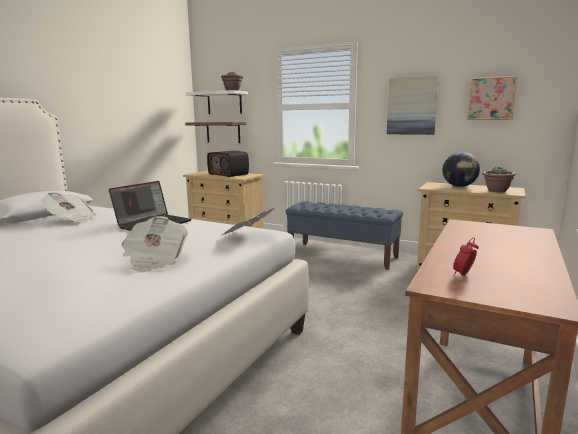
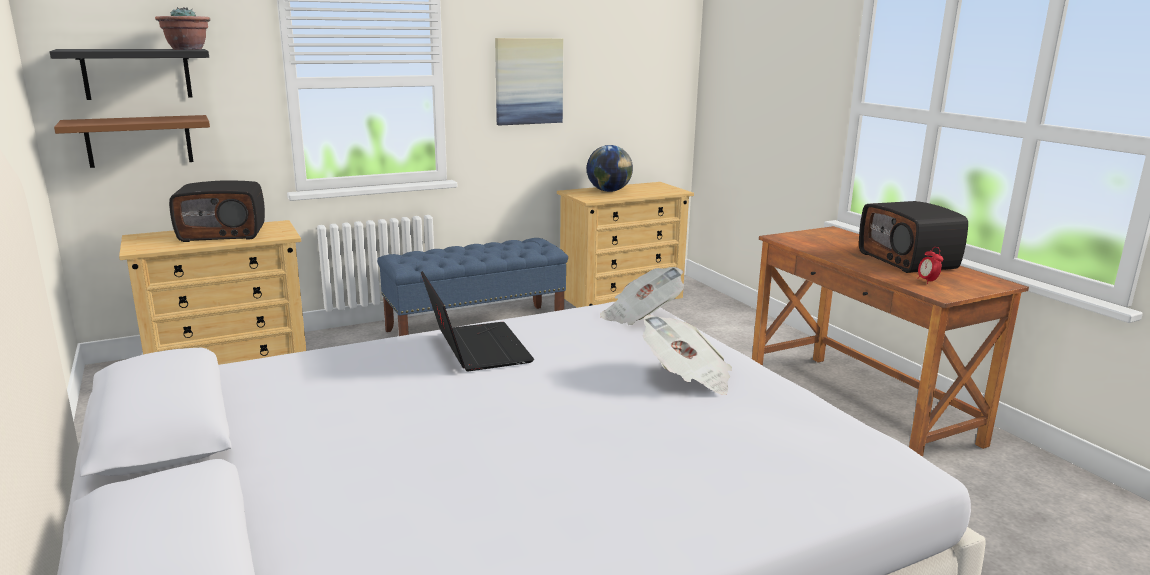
camera: 55 degrees left, 5 degrees up
newspaper [41,192,96,223] -> none
white shelf [186,90,248,114] -> black shelf [50,49,209,100]
picture [467,76,517,120] -> none
potted plant [482,167,516,192] -> none
none -> radio [859,201,968,273]

